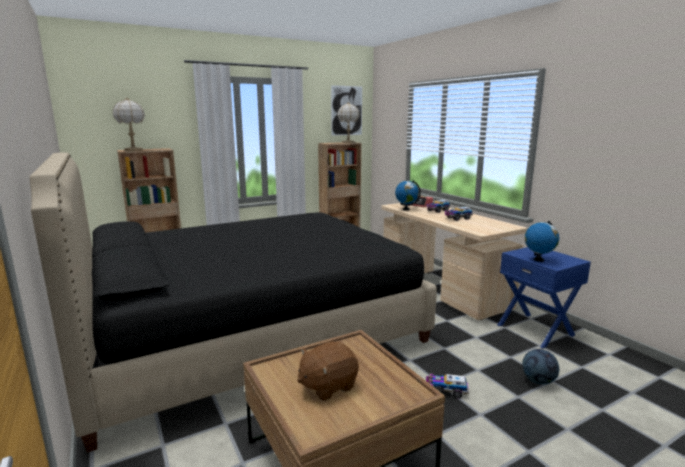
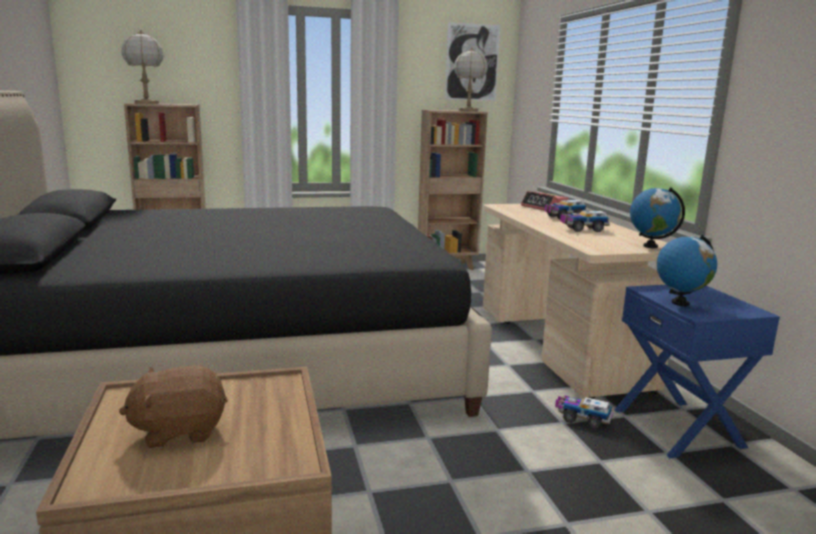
camera: 15 degrees right, 0 degrees up
globe [395,180,421,210] -> globe moved to [630,187,685,248]
toy truck [426,374,469,399] -> toy truck moved to [555,395,613,429]
football [522,349,559,385] -> none

